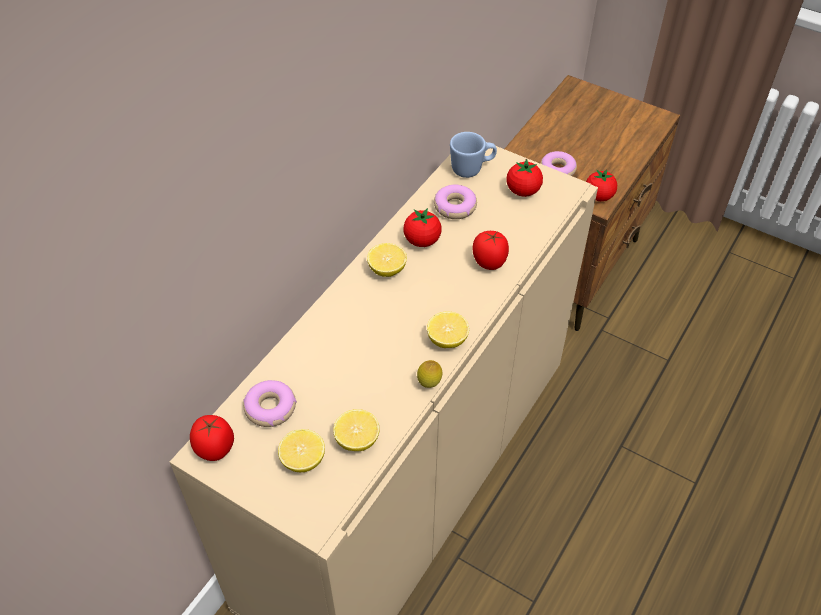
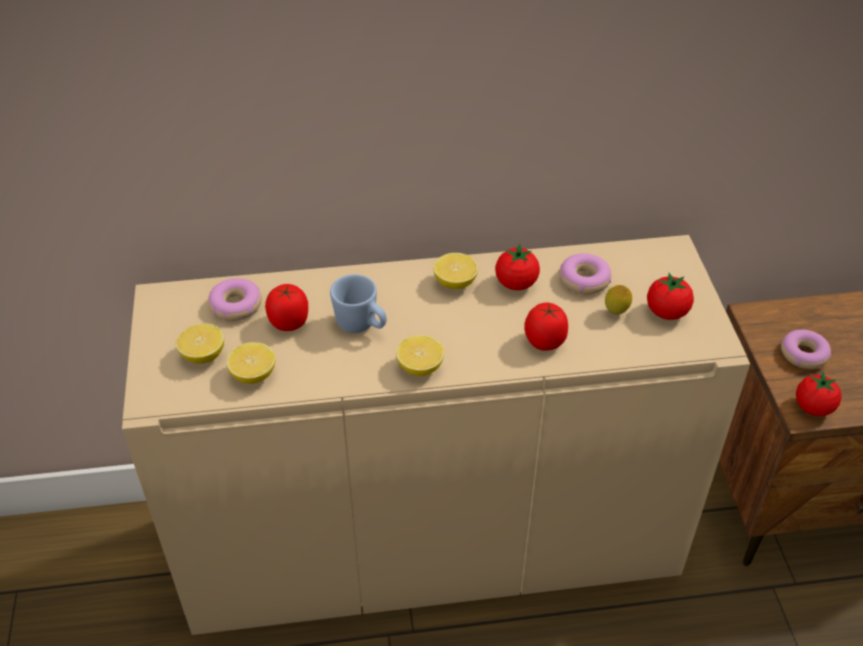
camera: 50 degrees right, 5 degrees down
tomato [190,415,234,461] -> tomato moved to [265,284,308,331]
lemon [417,360,442,388] -> lemon moved to [605,285,632,315]
blue mug [450,132,497,178] -> blue mug moved to [330,274,387,333]

